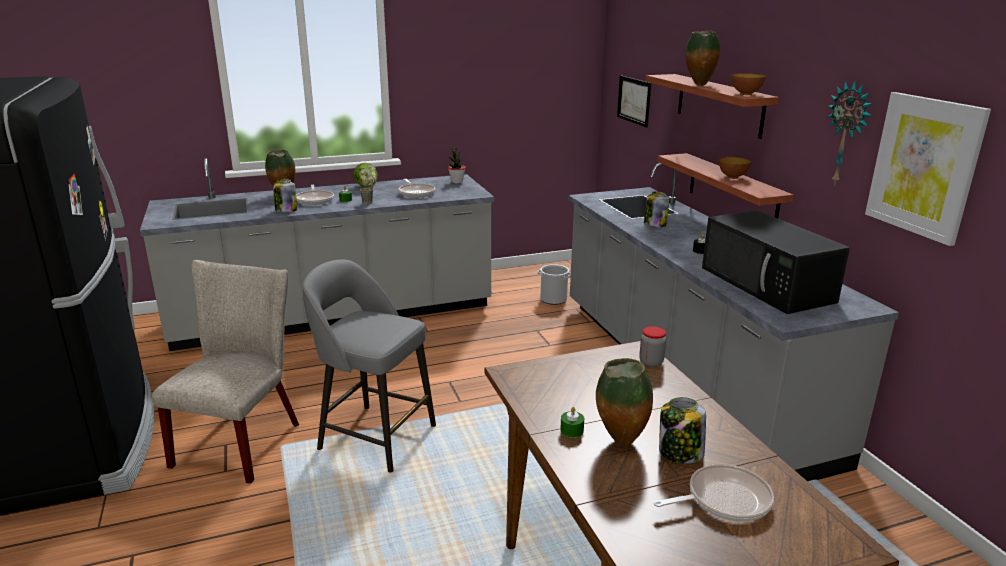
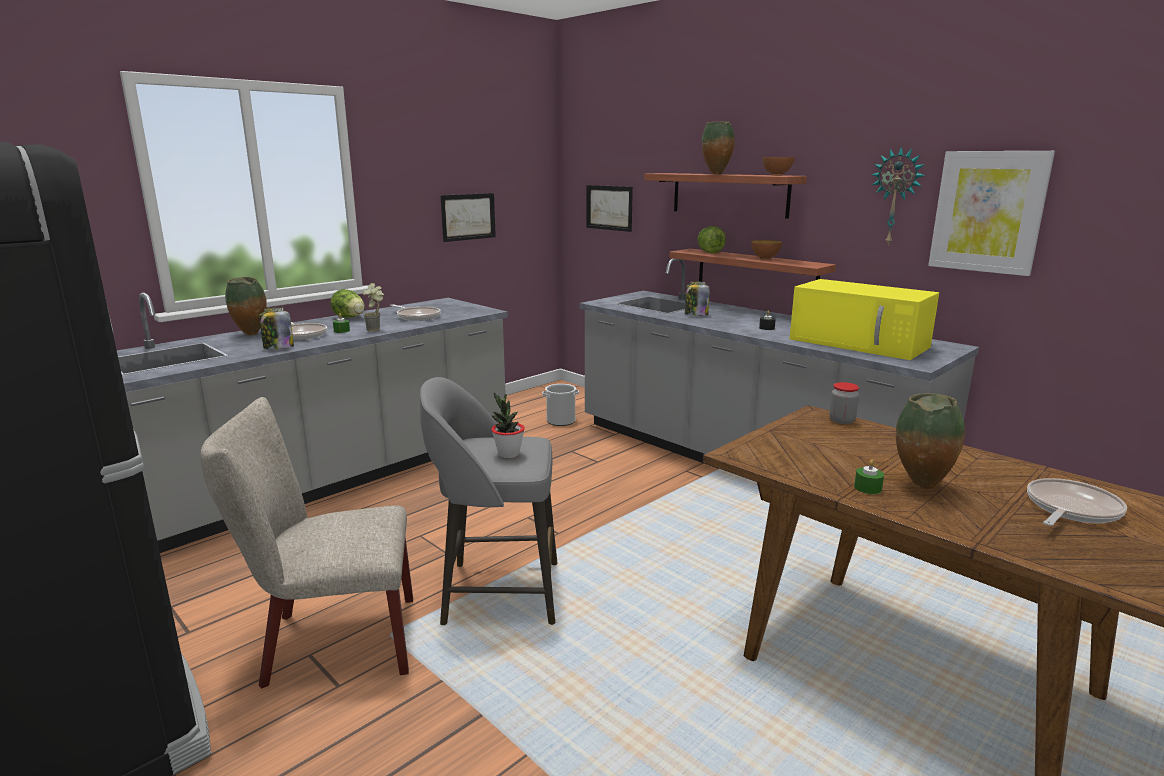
camera: 25 degrees left, 5 degrees down
beige chair [152,260,299,484] -> beige chair turned 90 degrees counterclockwise [201,397,413,689]
potted plant [448,147,466,184] -> potted plant moved to [491,392,525,458]
jar [659,397,706,464] -> none
black microwave [702,210,850,314] -> yellow microwave [790,279,939,360]
none -> picture [441,193,496,242]
none -> lettuce [697,226,726,253]

